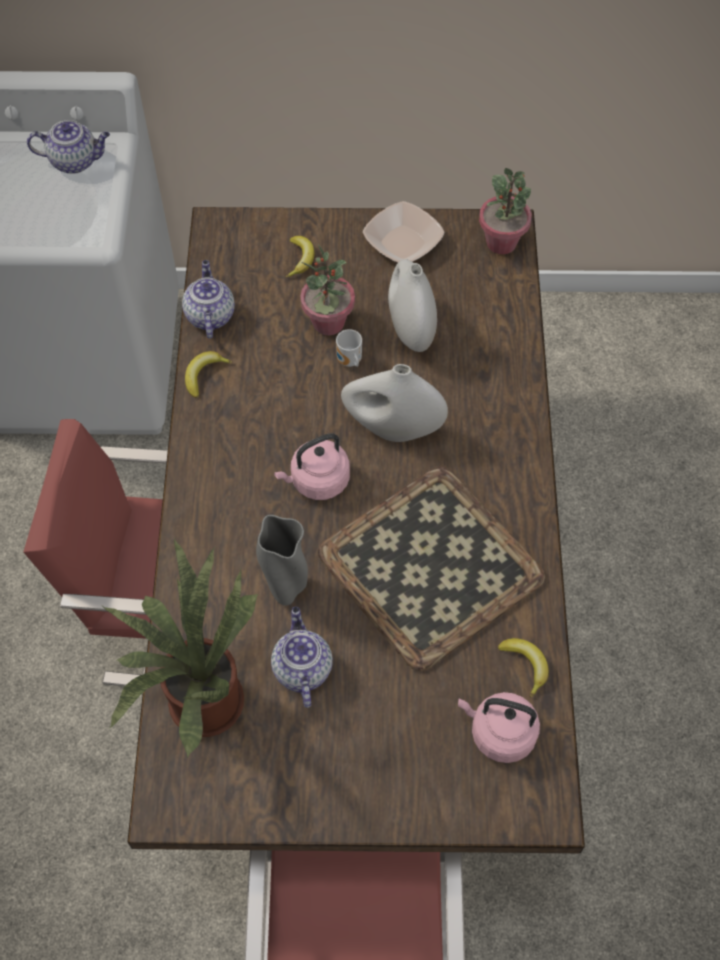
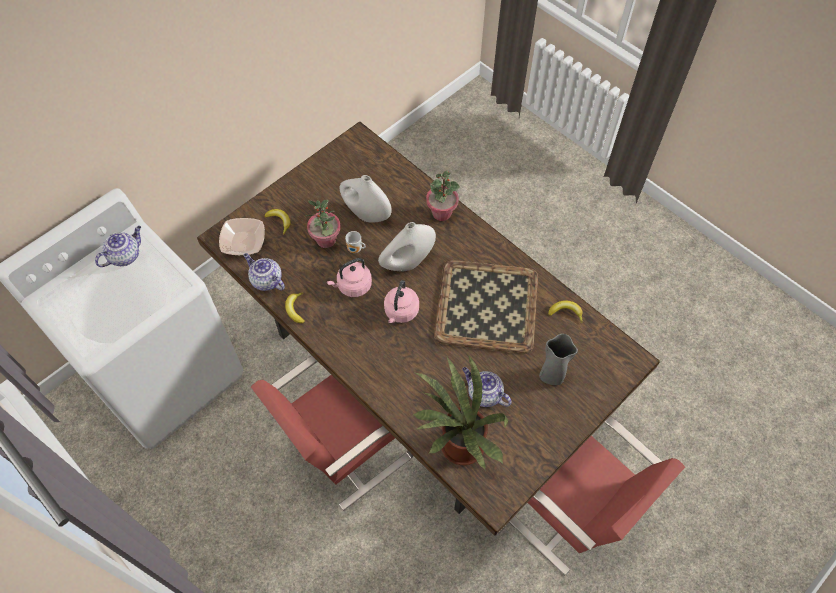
camera: 45 degrees left, 0 degrees up
grey vase [256,515,308,606] -> grey vase moved to [539,334,578,385]
bowl [363,201,445,262] -> bowl moved to [219,218,265,255]
pink kettle [458,692,540,763] -> pink kettle moved to [327,258,372,297]
potted plant [479,168,532,254] -> potted plant moved to [426,170,460,221]

